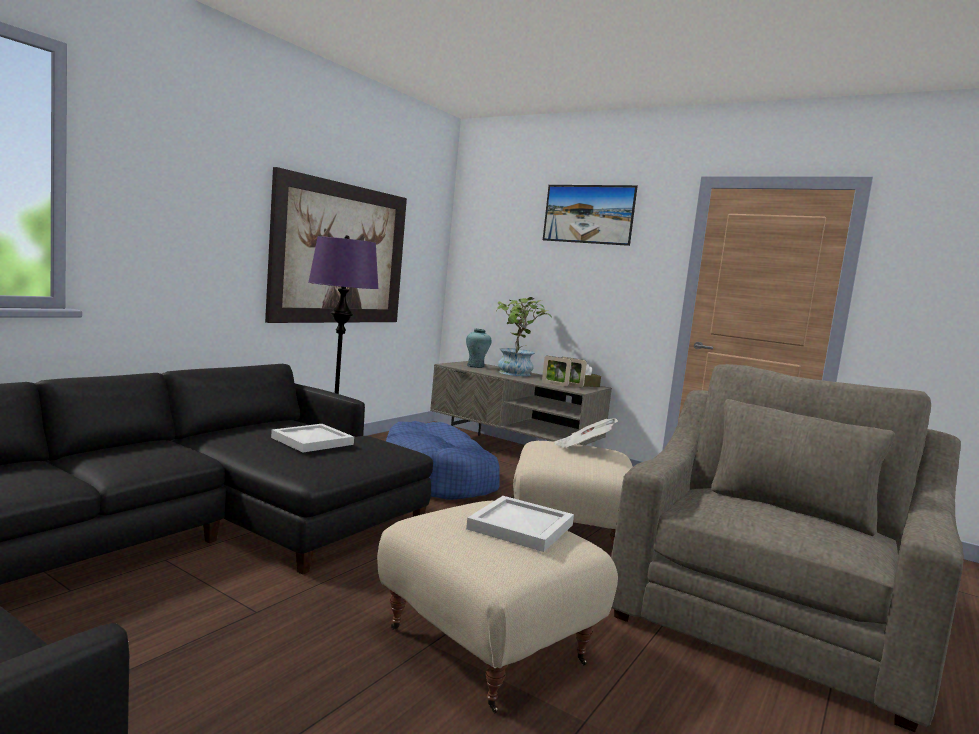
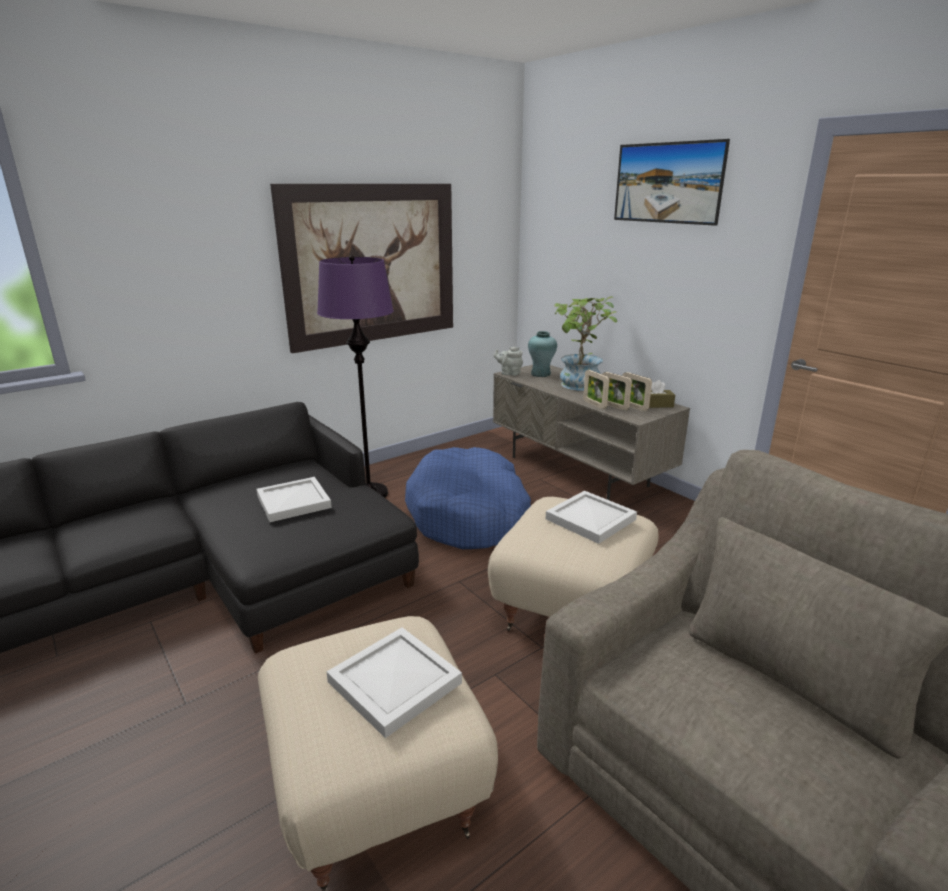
camera: 20 degrees right, 15 degrees up
newspaper [554,418,618,449] -> white tray [546,490,637,544]
none -> grey teapot [494,347,523,376]
none -> picture frame [583,370,610,409]

